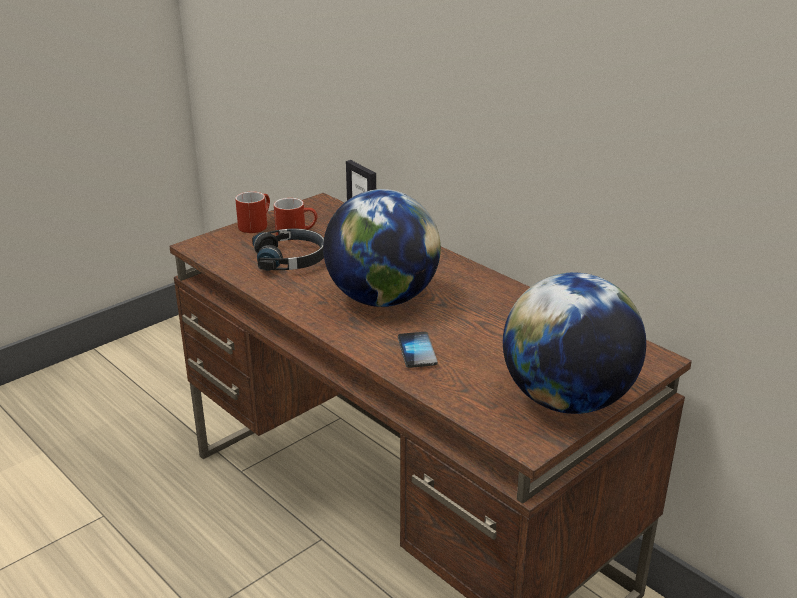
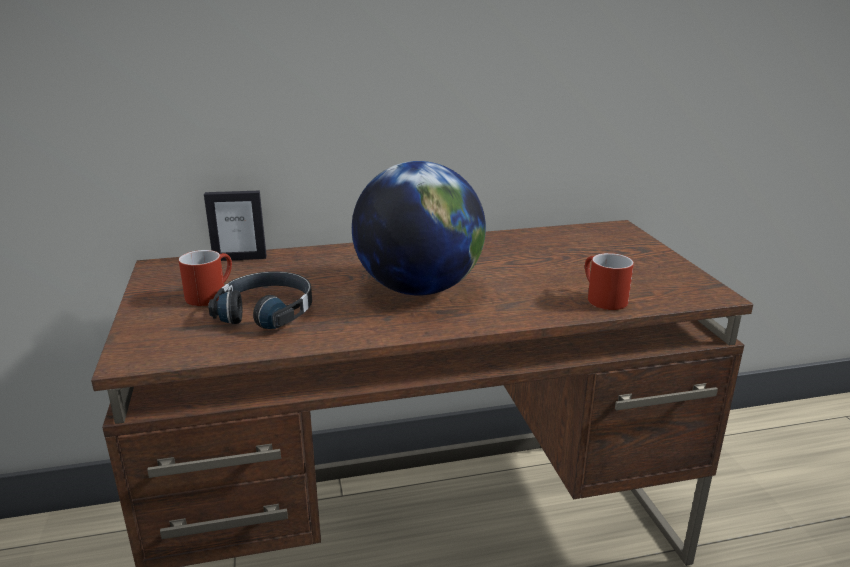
camera: 60 degrees left, 5 degrees down
red mug [235,191,270,233] -> red mug moved to [585,253,634,310]
phone [398,332,438,368] -> none
globe [503,273,646,414] -> none

